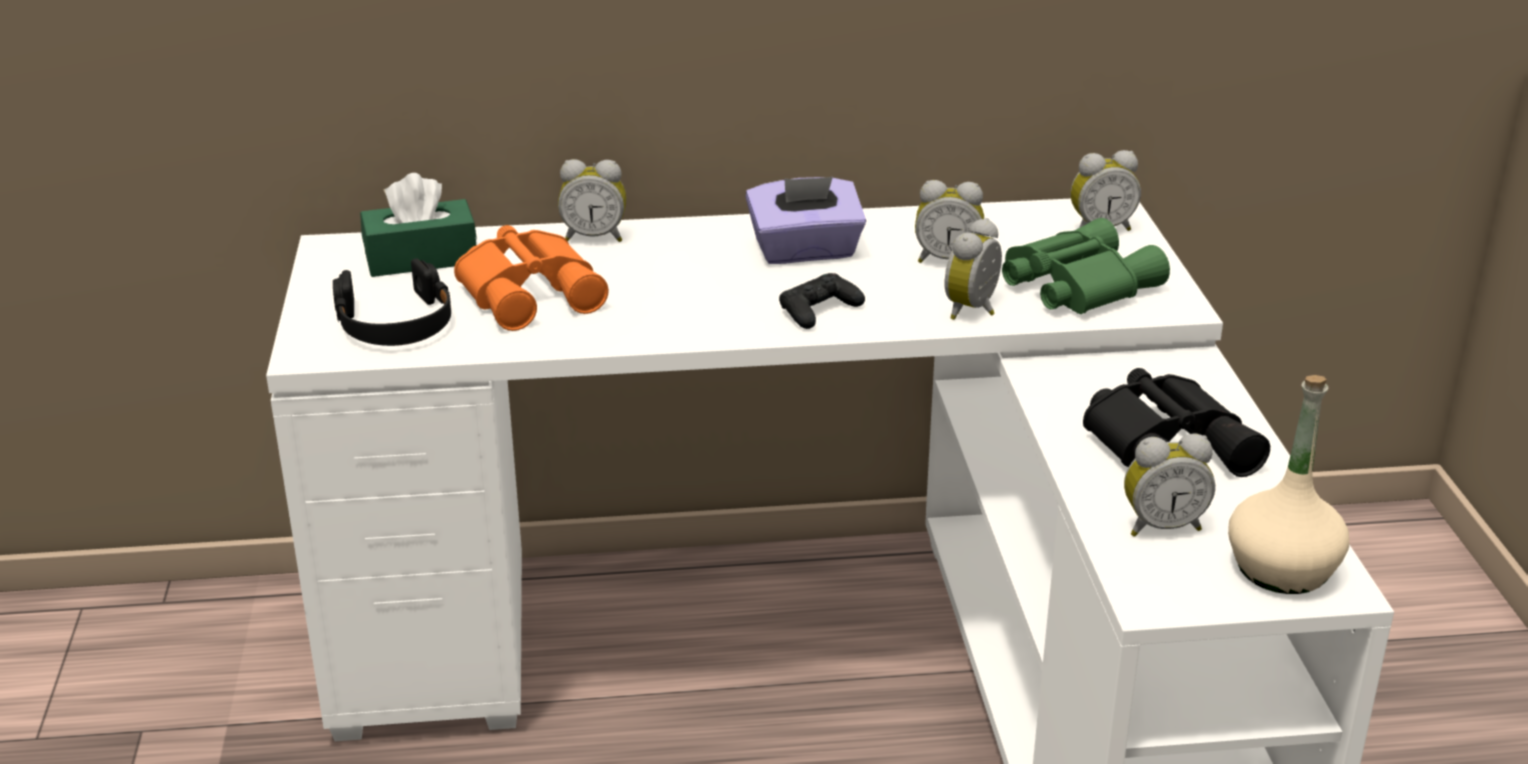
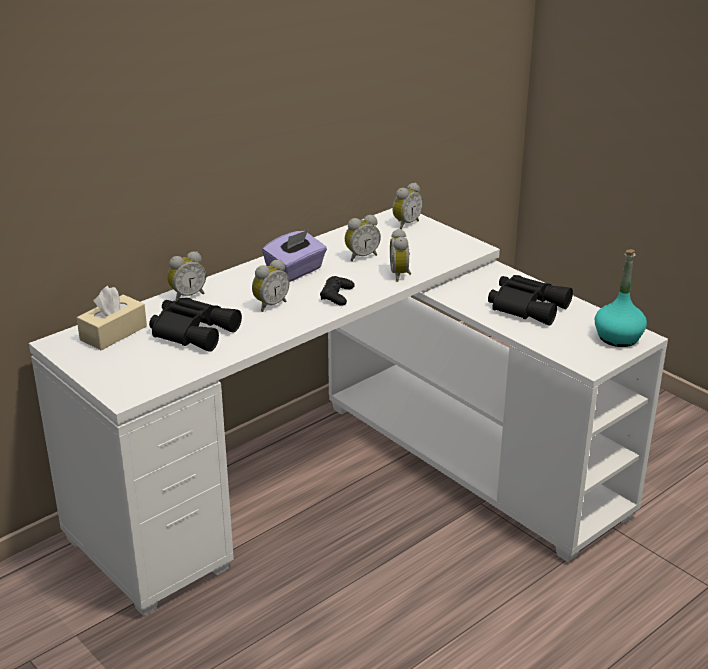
camera: 35 degrees left, 0 degrees up
black headphones [333,258,451,346] -> none
green tissue box [360,173,477,277] -> beige tissue box [77,286,147,350]
orange binoculars [454,225,609,331] -> black binoculars [149,298,242,352]
green binoculars [1002,218,1170,314] -> none
alarm clock [1124,433,1215,537] -> alarm clock moved to [252,259,290,312]
beige bottle [1228,375,1349,594] -> turquoise bottle [595,249,647,347]

